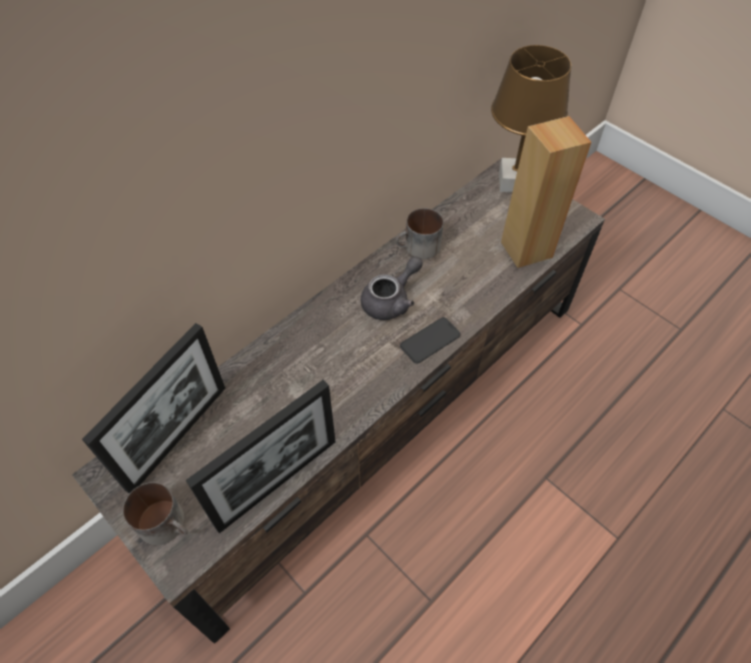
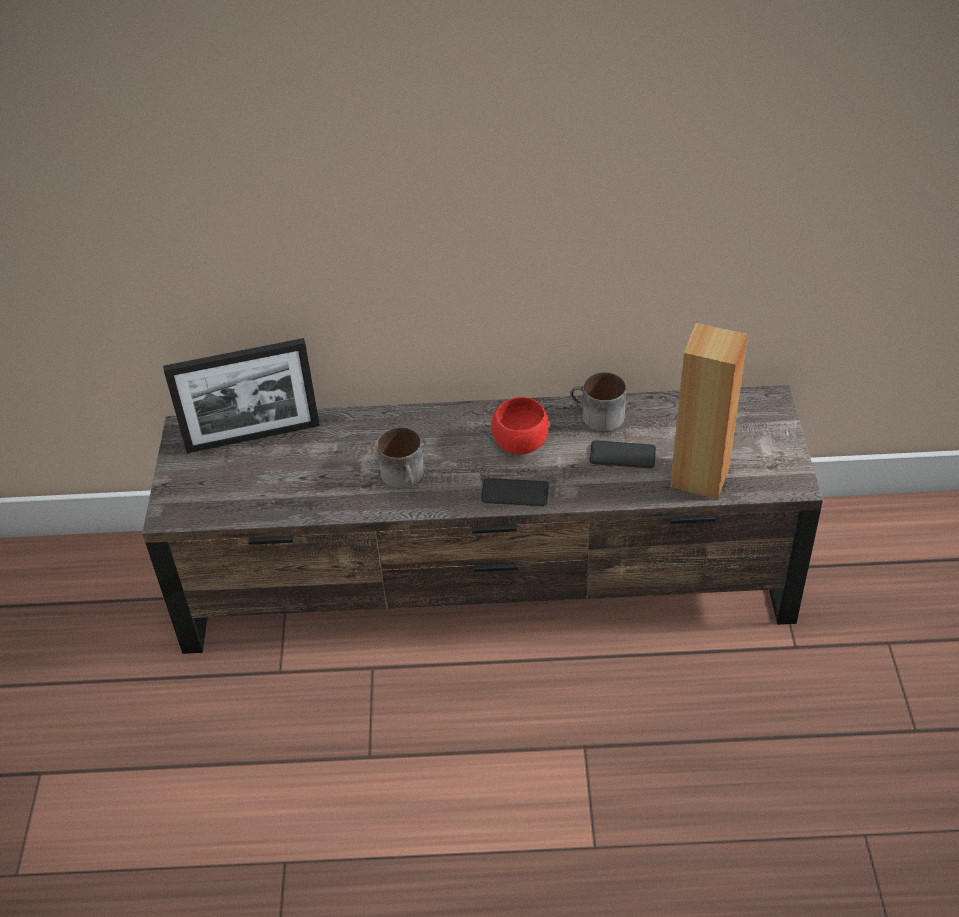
camera: 45 degrees right, 10 degrees down
mug [123,482,189,545] -> mug moved to [377,427,424,488]
picture frame [186,380,336,534] -> none
grey teapot [361,256,423,320] -> red bowl [491,397,549,455]
brown table lamp [491,45,571,193] -> none
none -> phone [589,440,656,468]

